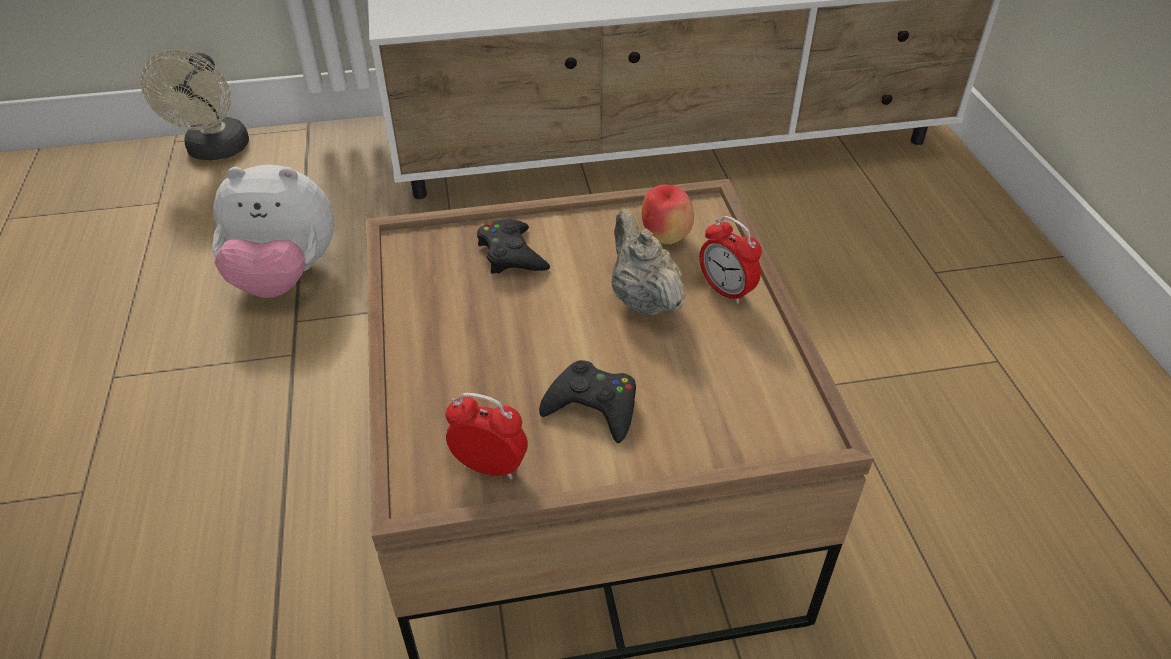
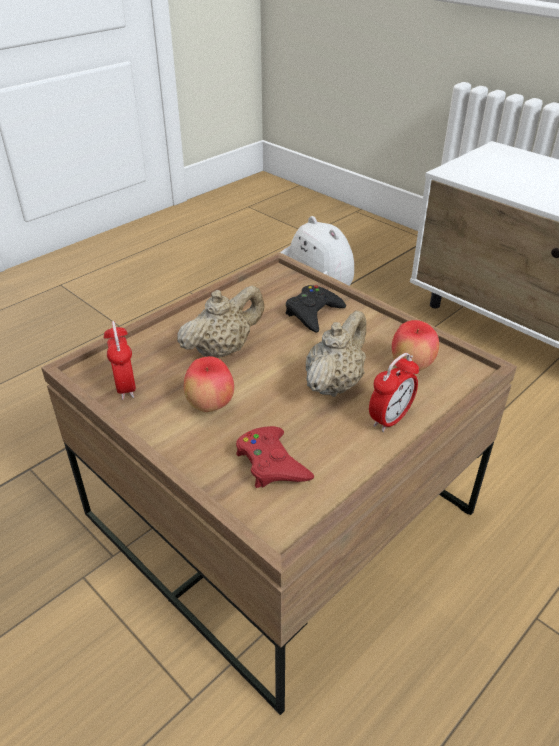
camera: 55 degrees right, 5 degrees down
beige fan [140,50,249,160] -> none
black game controller [539,360,636,443] -> apple [184,356,234,412]
alarm clock [700,216,762,304] -> alarm clock turned 150 degrees counterclockwise [369,353,419,432]
none -> beige teapot [177,285,265,358]
none -> red game controller [236,426,314,488]

